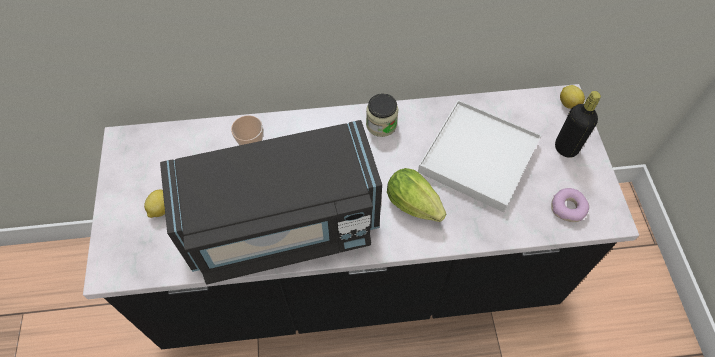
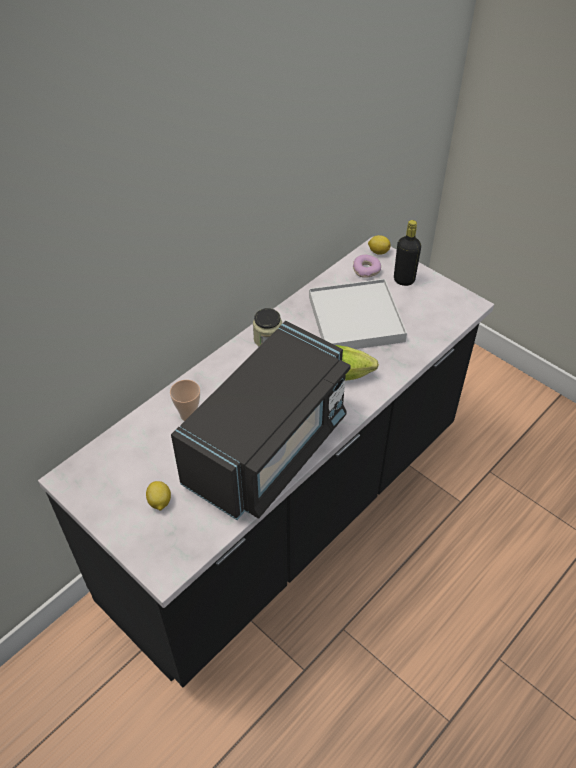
camera: 40 degrees left, 10 degrees down
donut [551,188,589,222] -> donut moved to [353,255,381,278]

